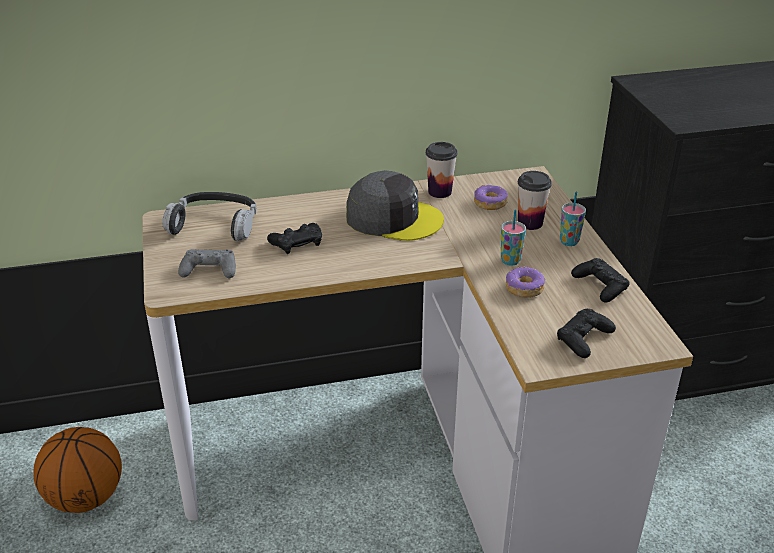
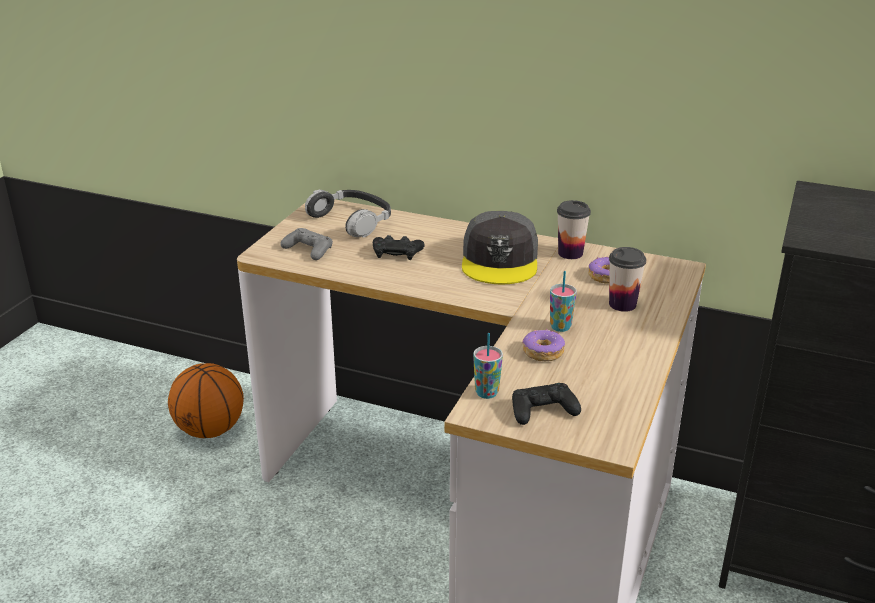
camera: 35 degrees right, 5 degrees down
grey cap [346,170,444,241] -> grey cap turned 45 degrees clockwise [462,211,538,285]
cup [560,191,586,246] -> cup moved to [473,333,503,399]
black game controller [571,258,630,303] -> none

